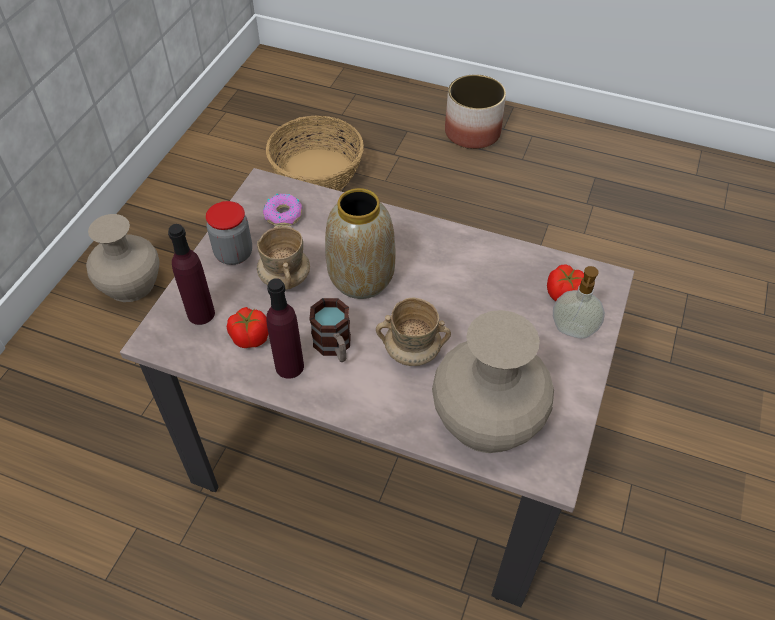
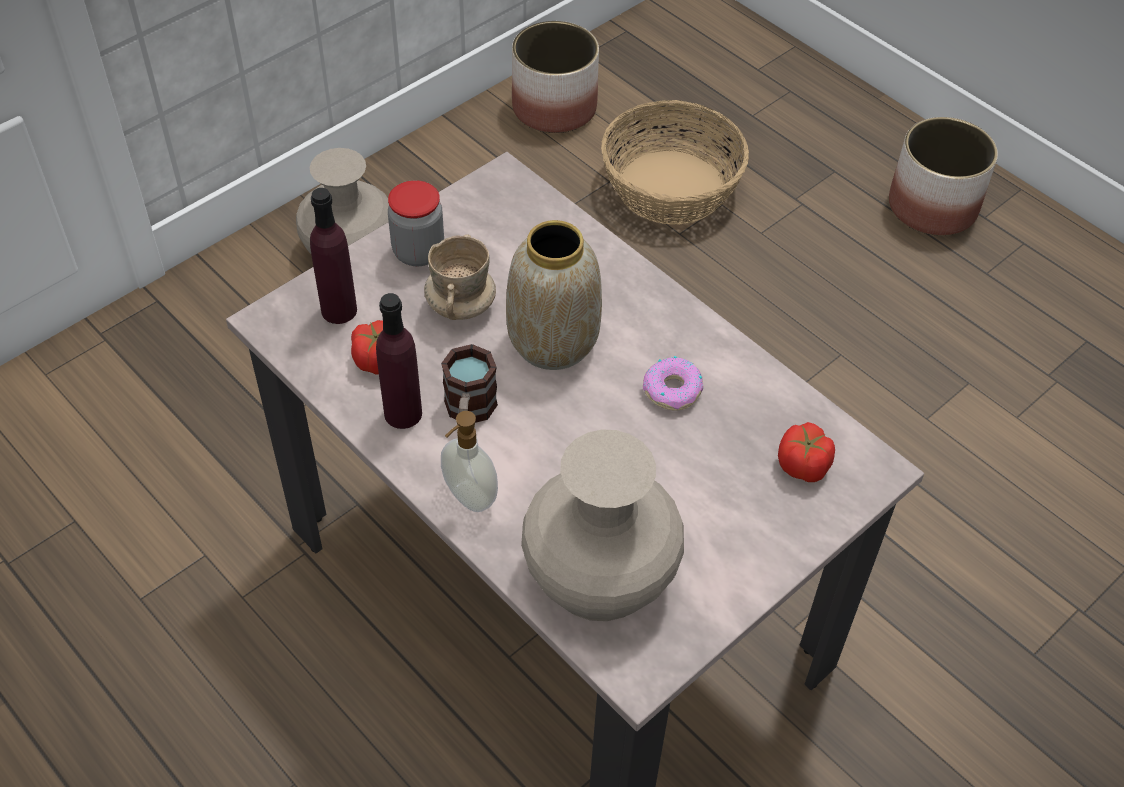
camera: 25 degrees right, 0 degrees up
donut [263,194,303,227] -> donut moved to [643,356,703,411]
beige mug [376,298,451,366] -> none
soap dispenser [553,266,605,339] -> soap dispenser moved to [441,411,498,512]
none -> planter [512,21,599,133]

